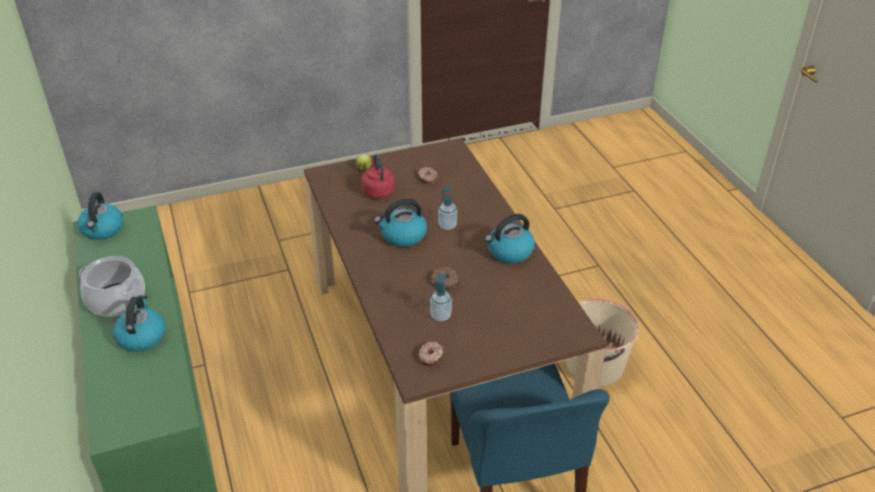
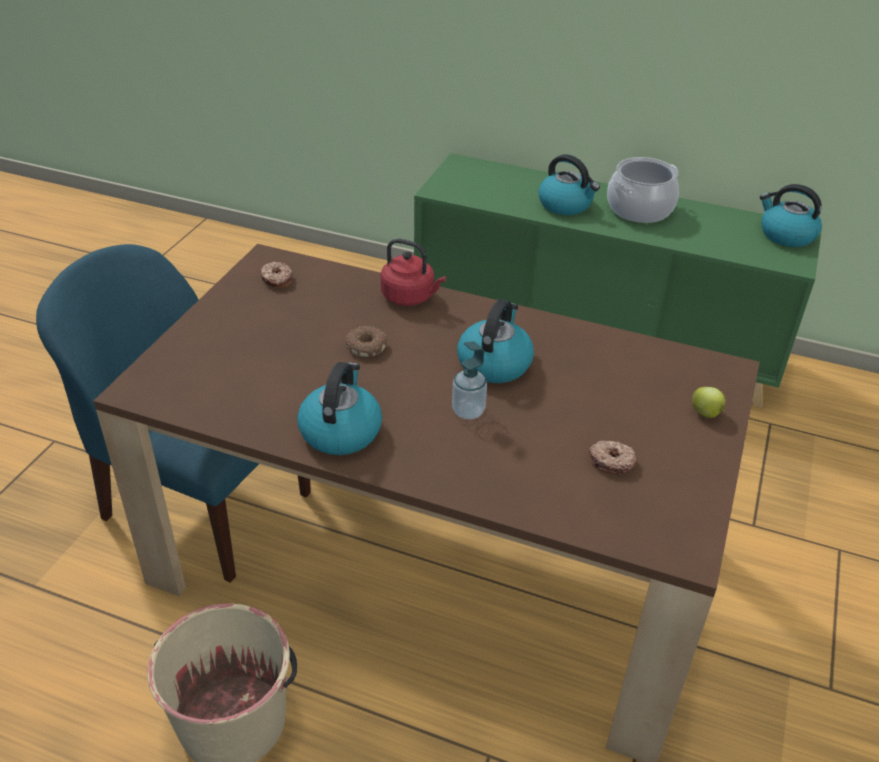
camera: 130 degrees right, 0 degrees up
red kettle [361,154,395,198] -> red kettle moved to [381,239,446,306]
soap dispenser [430,273,452,321] -> none

